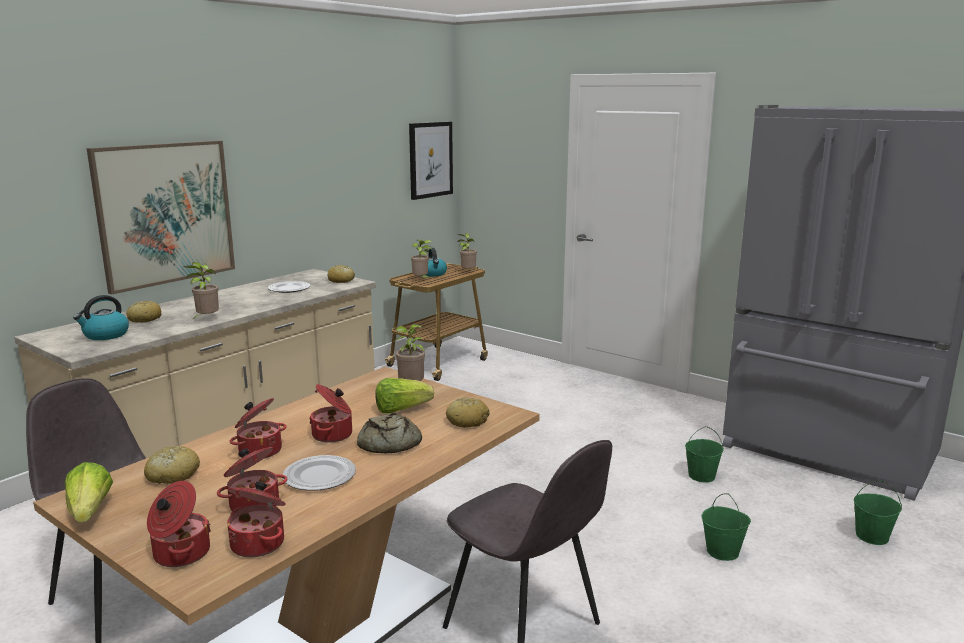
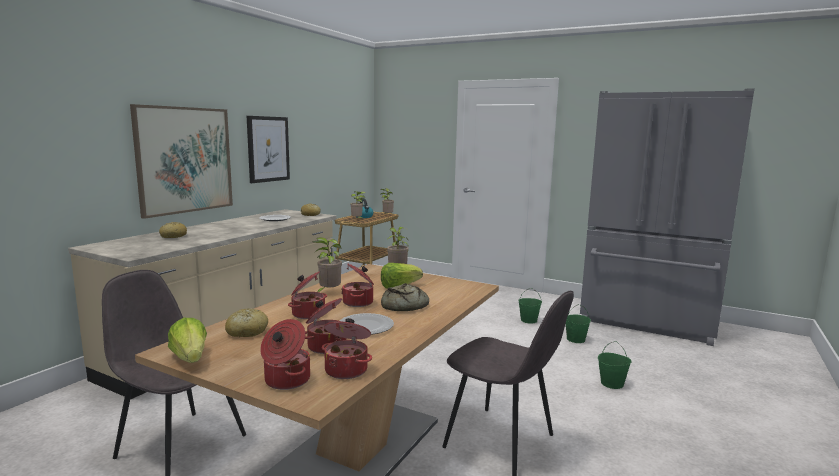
camera: 10 degrees left, 5 degrees down
kettle [73,295,129,340] -> none
potted plant [184,262,219,320] -> potted plant moved to [313,237,342,292]
picture [409,122,453,200] -> picture moved to [247,116,290,183]
bread [446,397,490,428] -> none
green bucket [854,480,902,545] -> green bucket moved to [518,288,542,324]

